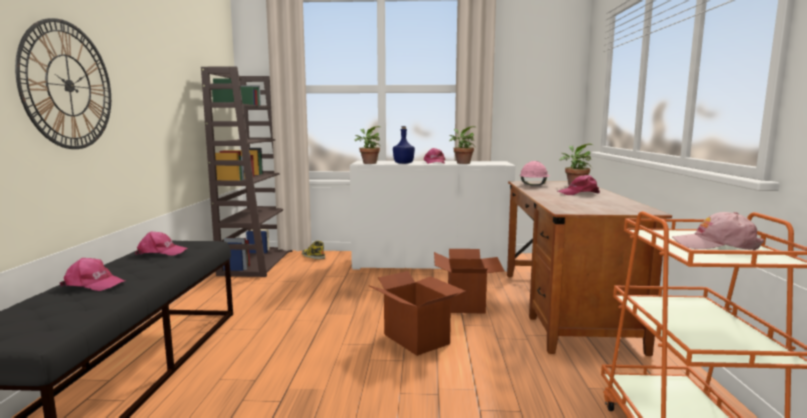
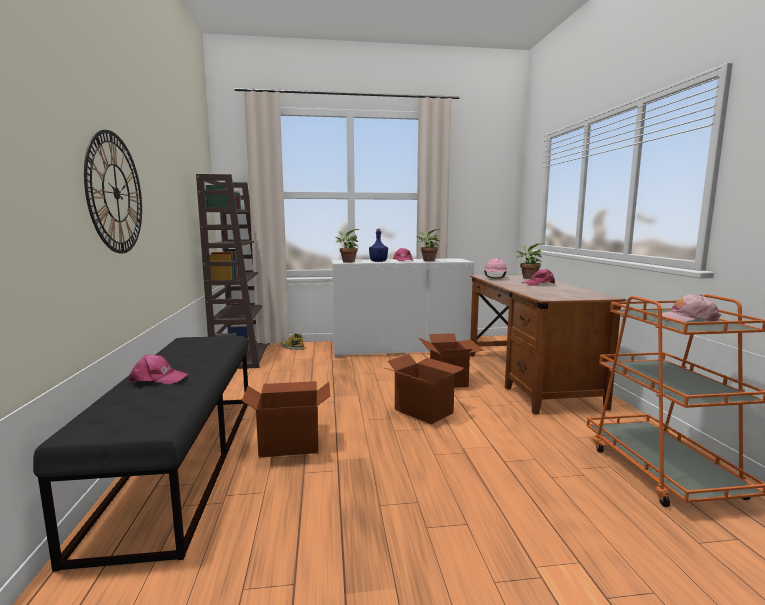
camera: 10 degrees left, 0 degrees up
pink cap [135,231,188,256] -> none
none -> cardboard box [242,381,330,457]

